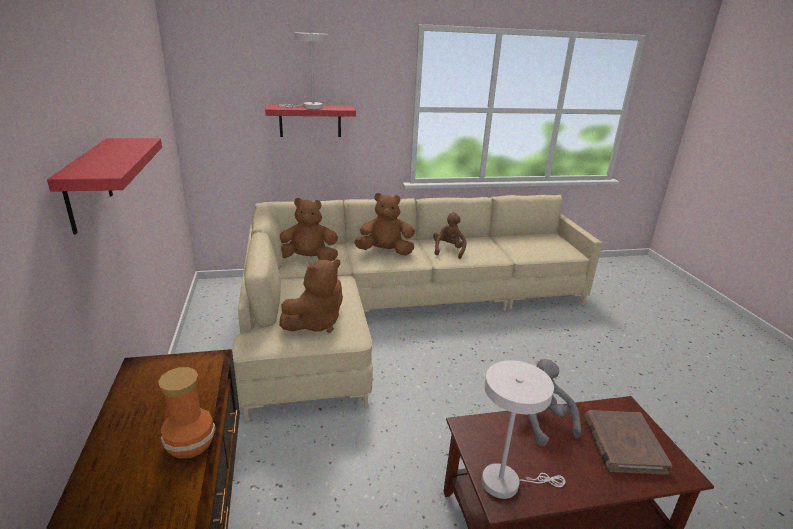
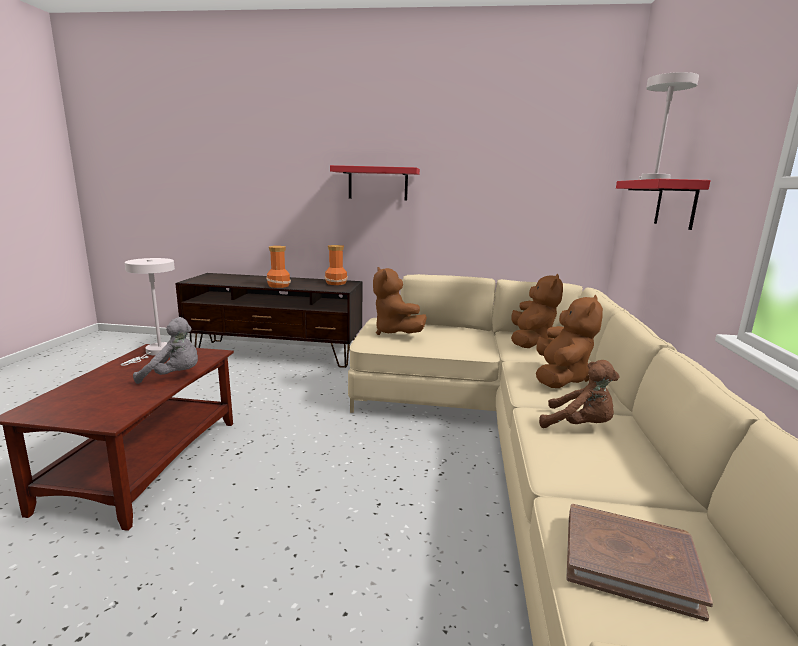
camera: 110 degrees right, 10 degrees down
brown book [584,410,672,475] -> brown book moved to [566,504,713,621]
none -> vase [325,245,348,285]

